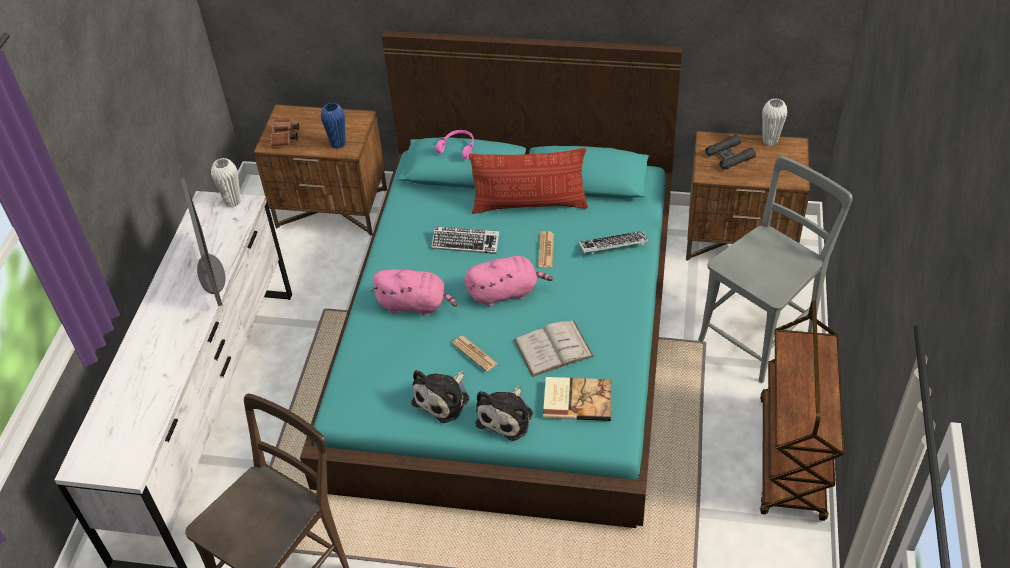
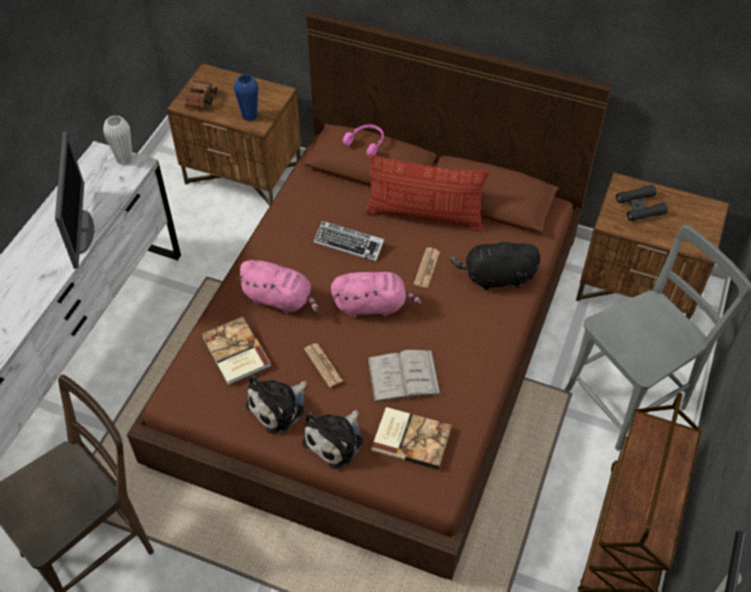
camera: 10 degrees right, 5 degrees up
turquoise bed [300,31,683,528] -> brown bed [127,11,612,580]
keyboard [579,231,649,254] -> black plush toy [450,237,540,291]
white vase [762,98,787,146] -> none
none -> book [202,316,271,385]

